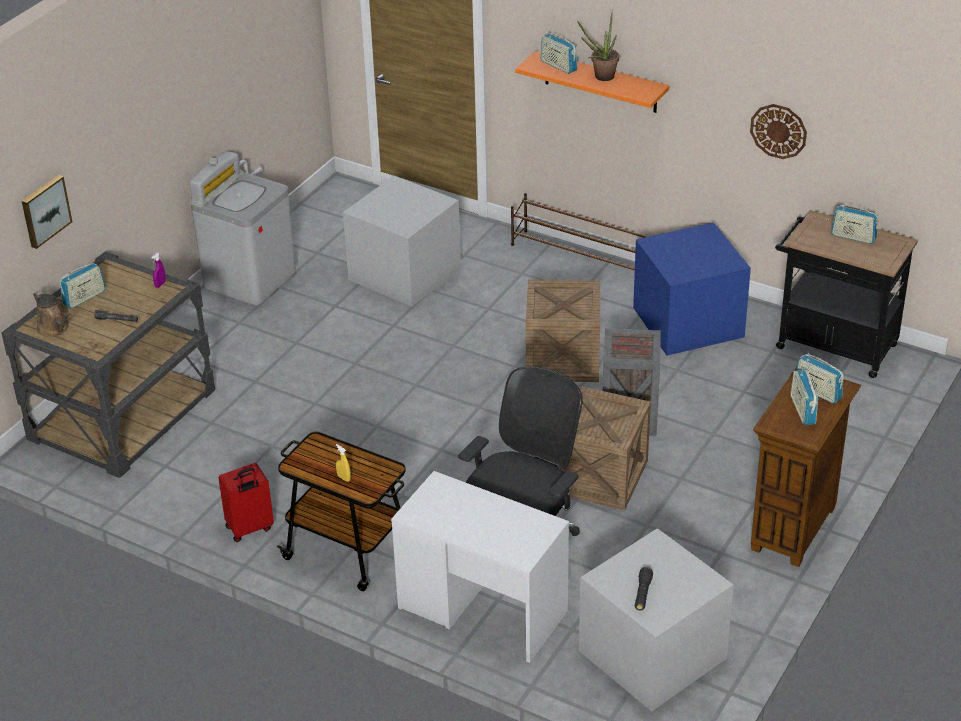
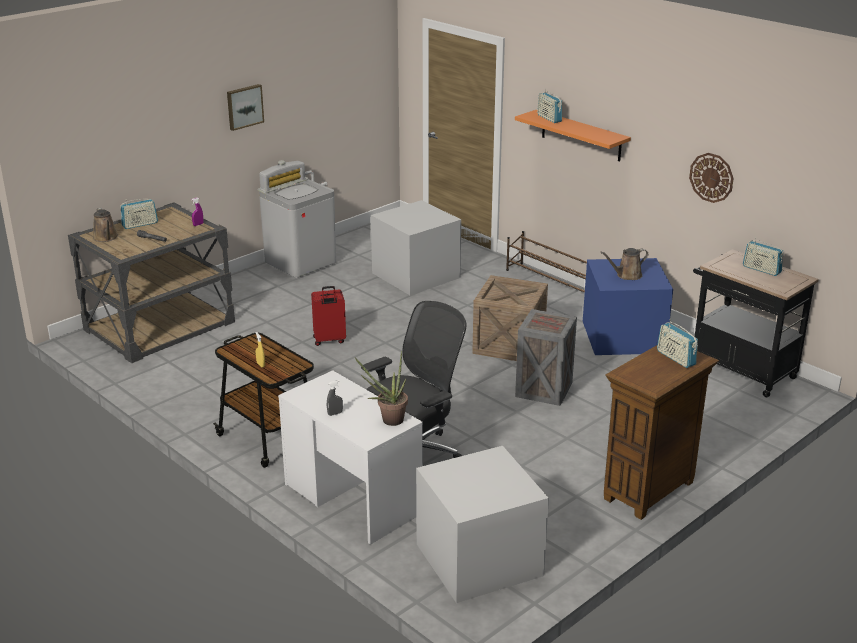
camera: 15 degrees right, 10 degrees down
picture [22,175,72,249] -> picture moved to [227,84,264,131]
red suitcase [218,463,274,542] -> red suitcase moved to [311,286,346,346]
crate [558,385,651,510] -> none
potted plant [578,12,619,81] -> potted plant moved to [355,351,408,426]
black flashlight [635,567,653,611] -> none
radio [790,367,818,425] -> none
none -> grey spray bottle [327,380,343,416]
none -> brown watering can [600,248,648,280]

